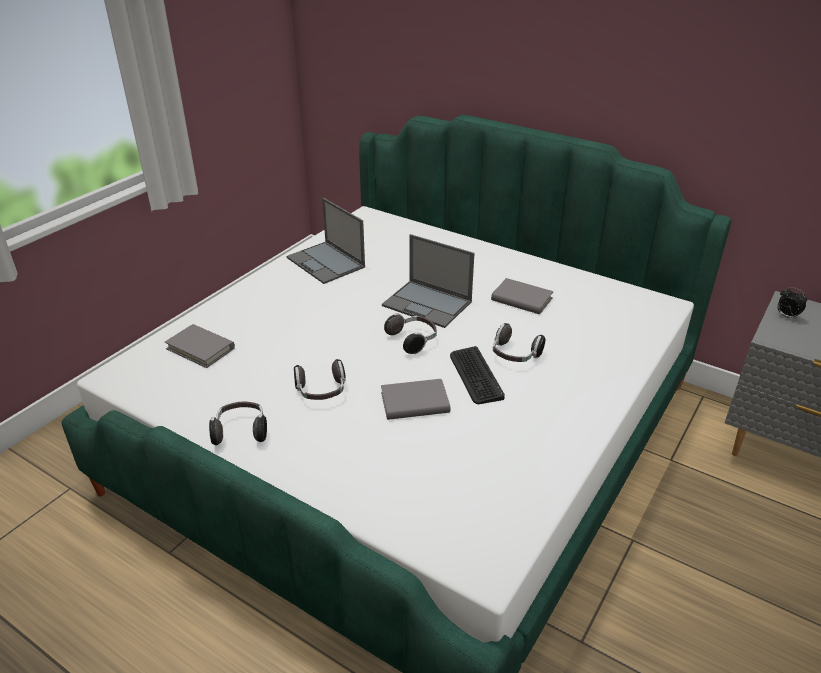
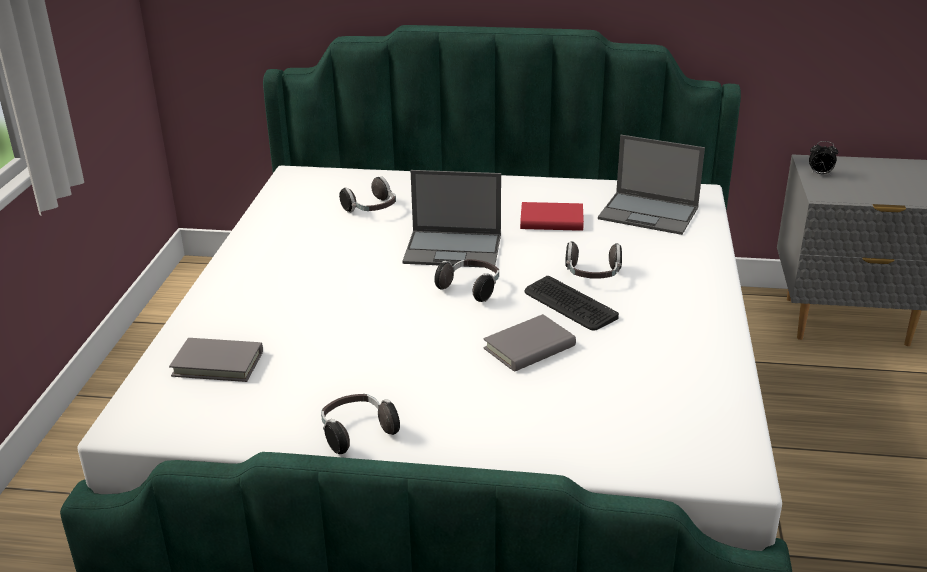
camera: 25 degrees left, 5 degrees down
laptop [286,198,365,284] -> laptop moved to [598,135,705,235]
headphones [294,359,346,400] -> headphones moved to [339,176,396,213]
grey book [491,278,554,314] -> red book [520,202,584,231]

